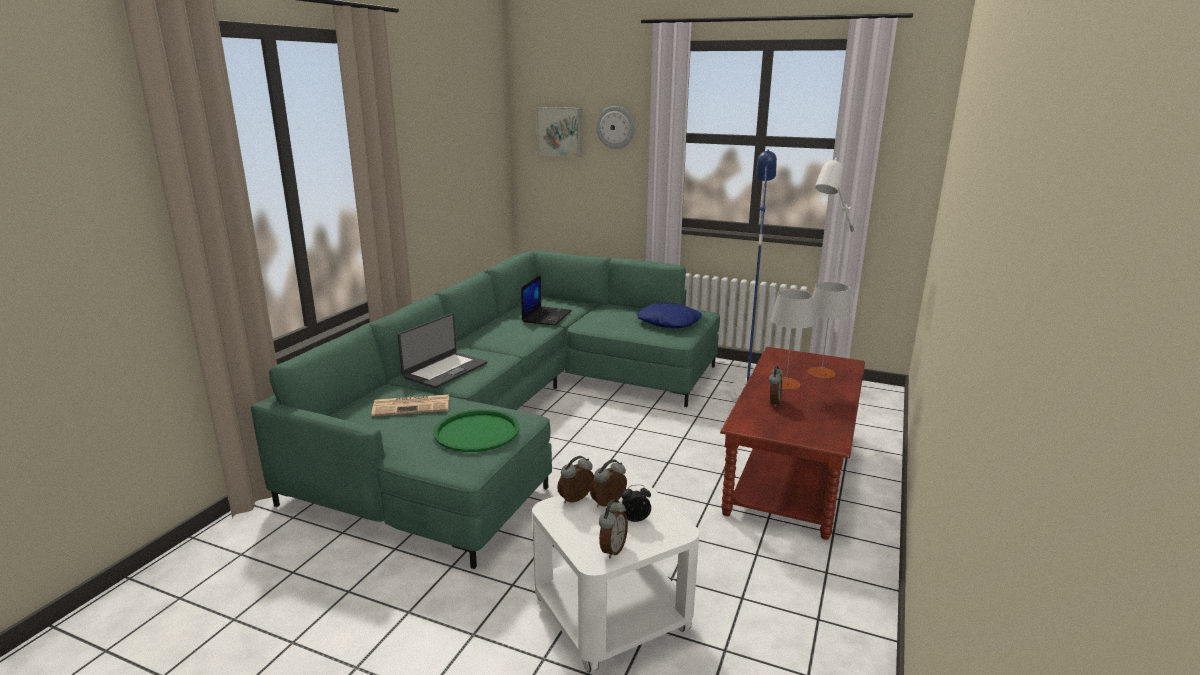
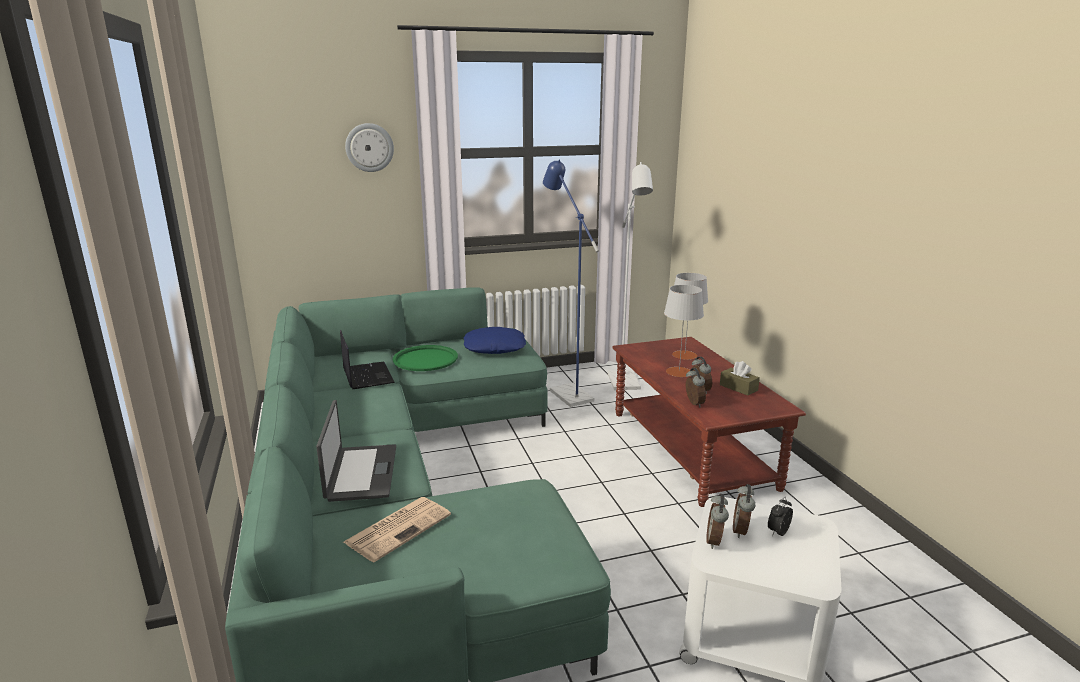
camera: 40 degrees left, 0 degrees up
green tray [433,409,519,452] -> green tray moved to [393,345,458,371]
picture [536,107,582,157] -> none
alarm clock [599,499,628,559] -> alarm clock moved to [686,368,706,407]
none -> brown tissue box [720,361,760,396]

